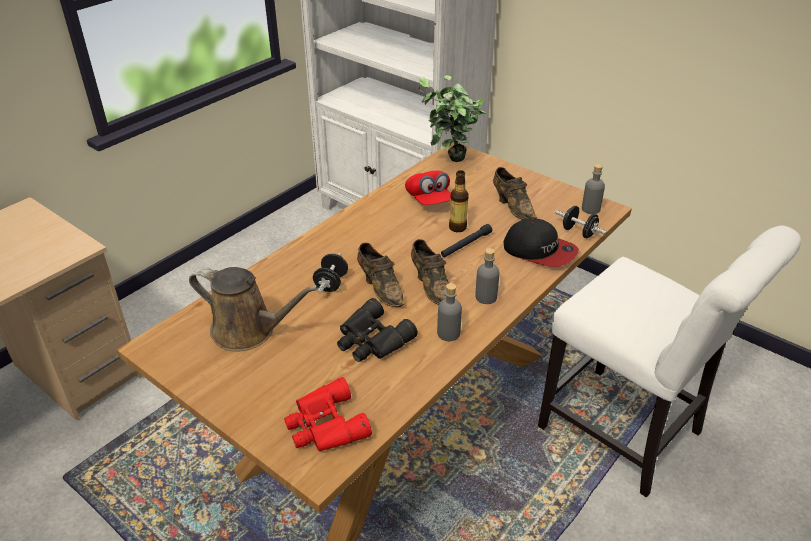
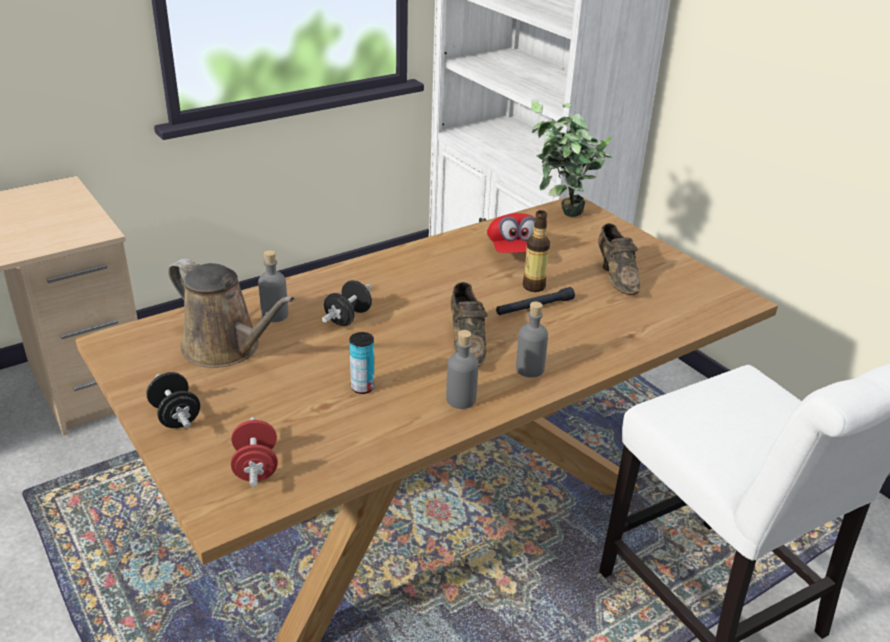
camera: 15 degrees right, 5 degrees down
red binoculars [284,377,372,451] -> red dumbbell [231,417,278,487]
black binoculars [337,298,418,362] -> can [349,332,374,394]
brown shoe [357,243,404,307] -> none
cap [504,218,579,267] -> none
black dumbbell [555,206,607,238] -> black dumbbell moved to [146,372,200,428]
grey bottle [582,164,605,214] -> grey bottle moved to [258,250,288,322]

